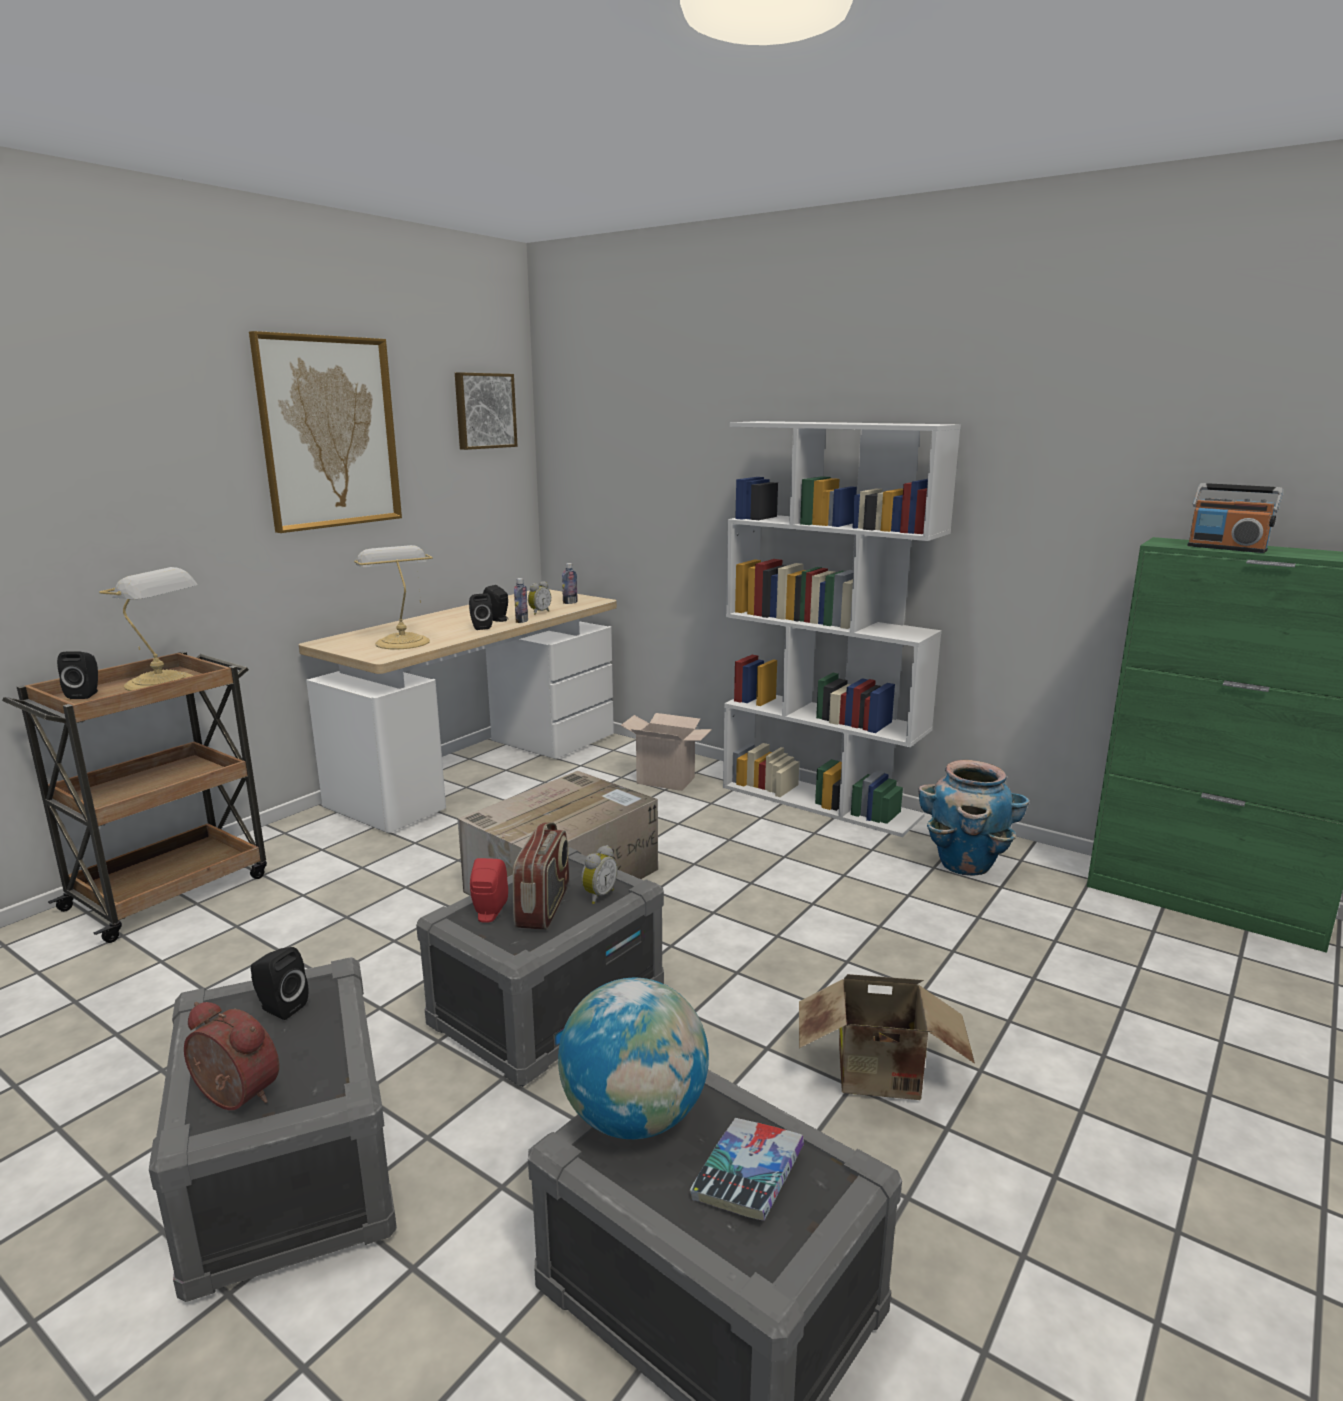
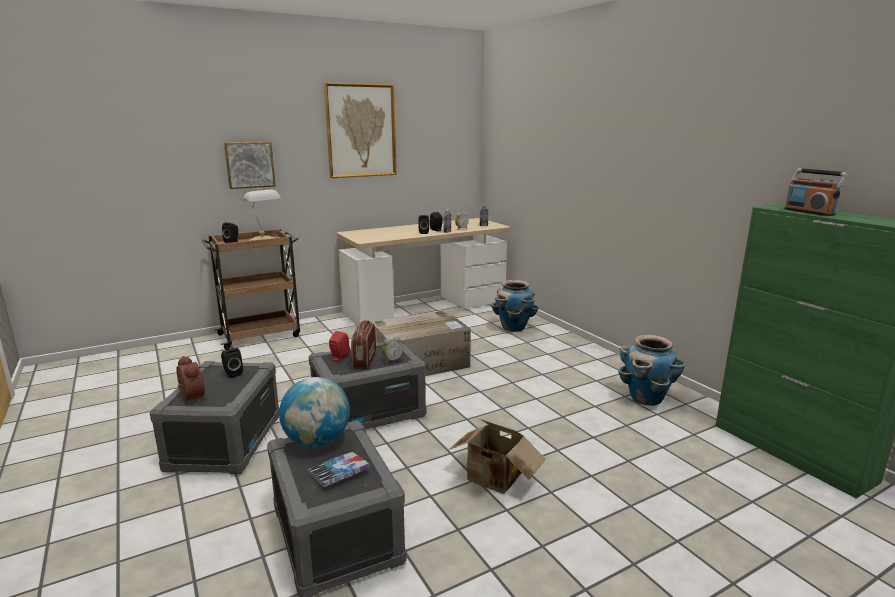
camera: 25 degrees right, 0 degrees up
table lamp [354,545,433,650] -> none
picture [455,372,518,450] -> picture moved to [224,142,276,189]
radio [513,822,569,930] -> radio turned 150 degrees clockwise [351,320,376,369]
cardboard box [620,713,712,791] -> planter [491,280,539,332]
white bookcase [723,421,961,837] -> none

